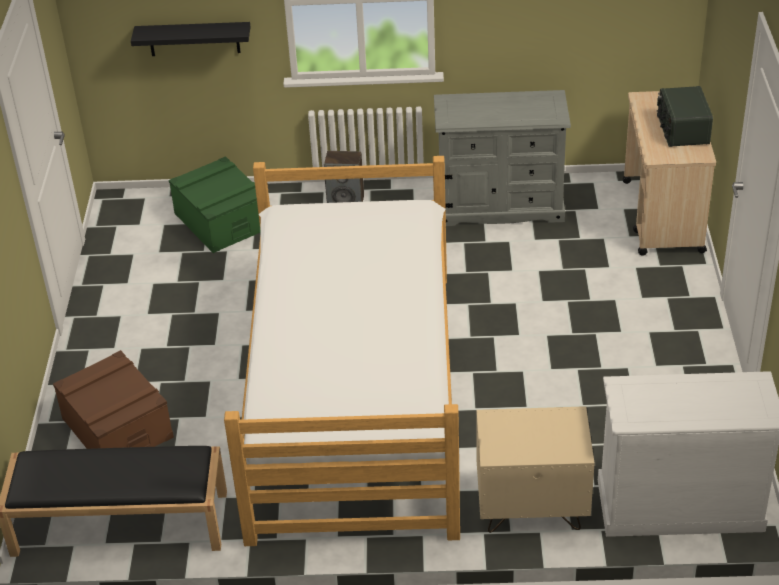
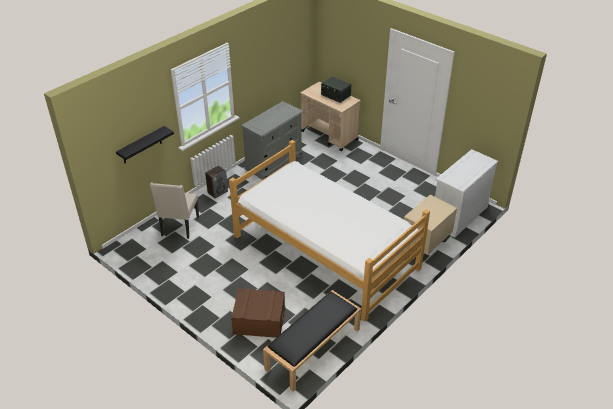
camera: 50 degrees left, 0 degrees up
green storage box [169,156,261,253] -> beige chair [150,182,199,239]

